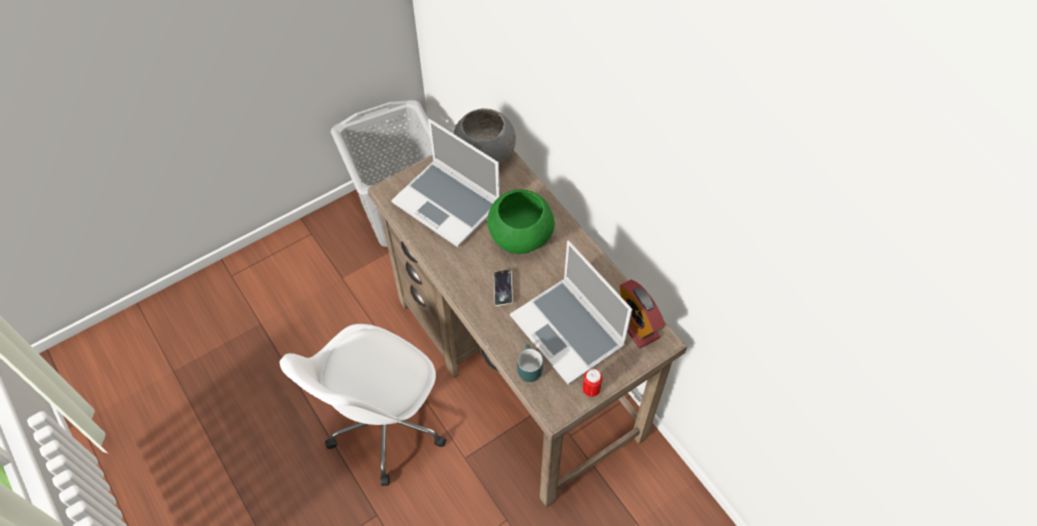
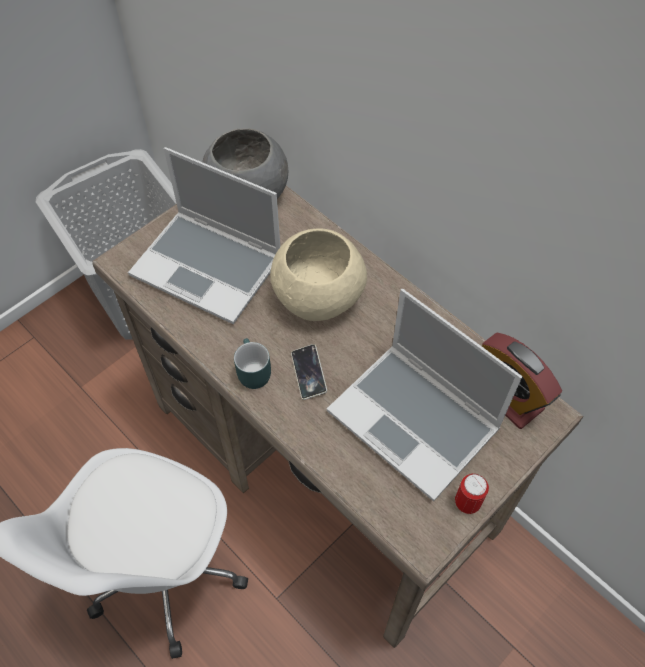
camera: 10 degrees left, 0 degrees up
green bowl [487,189,555,254] -> beige bowl [270,228,367,321]
turquoise mug [517,344,543,382] -> turquoise mug moved to [234,338,271,389]

